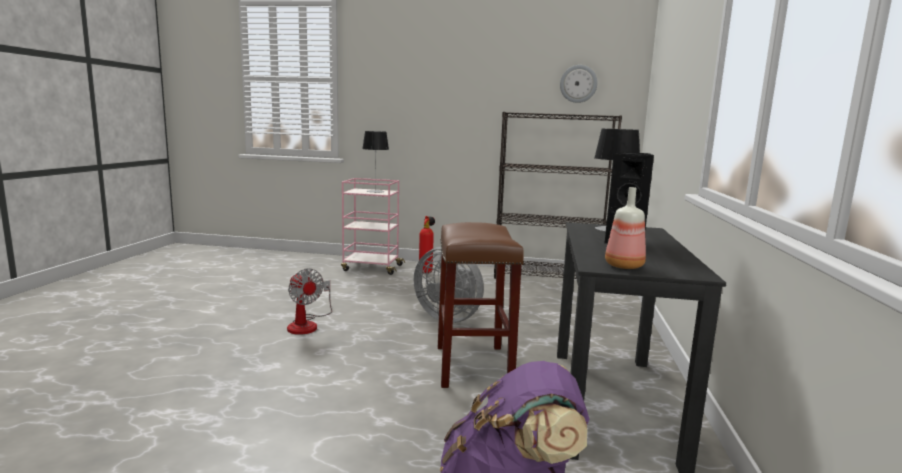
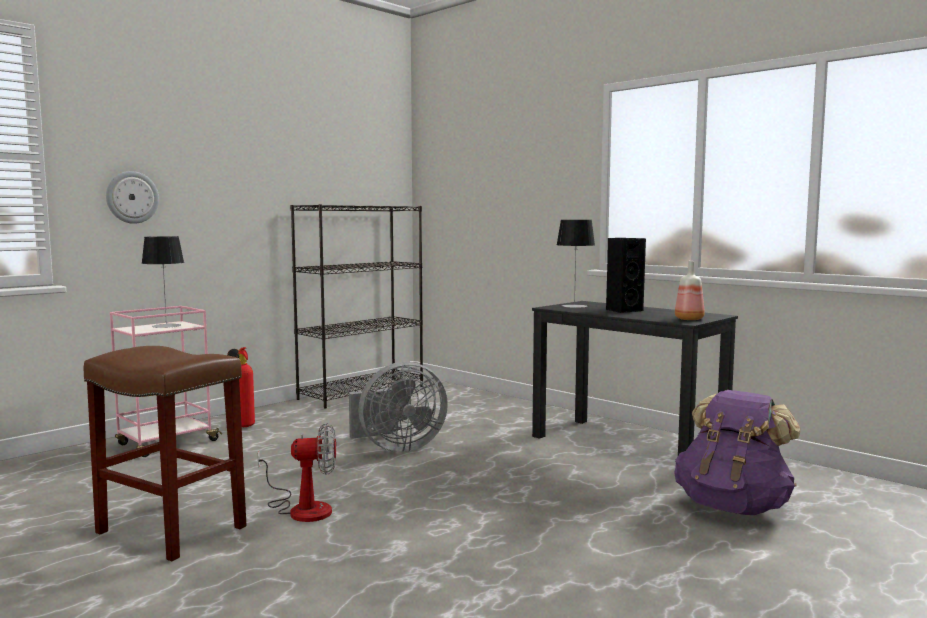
camera: 55 degrees left, 5 degrees down
brown stool [438,222,524,388] -> brown stool moved to [84,346,247,561]
wall clock [560,65,598,103] -> wall clock moved to [106,171,159,224]

